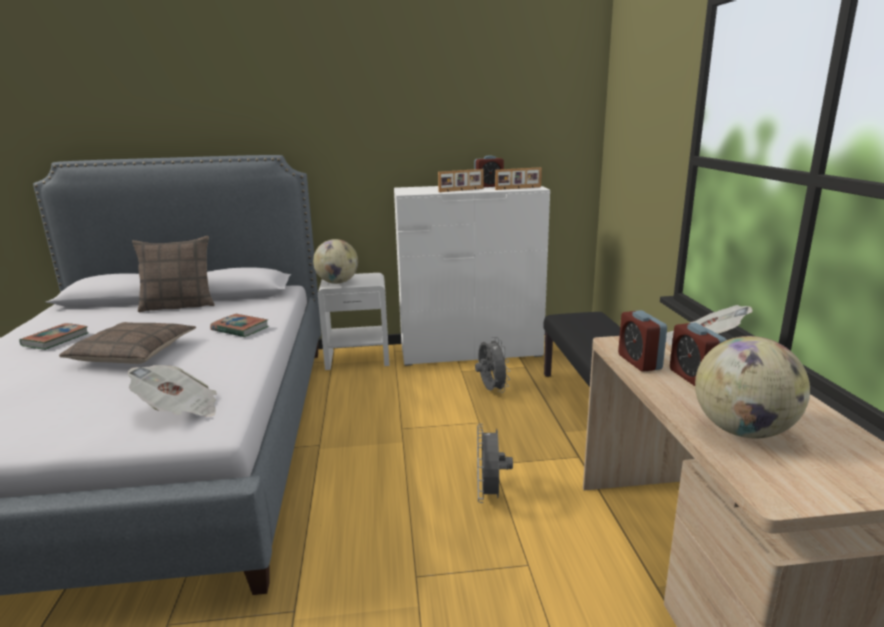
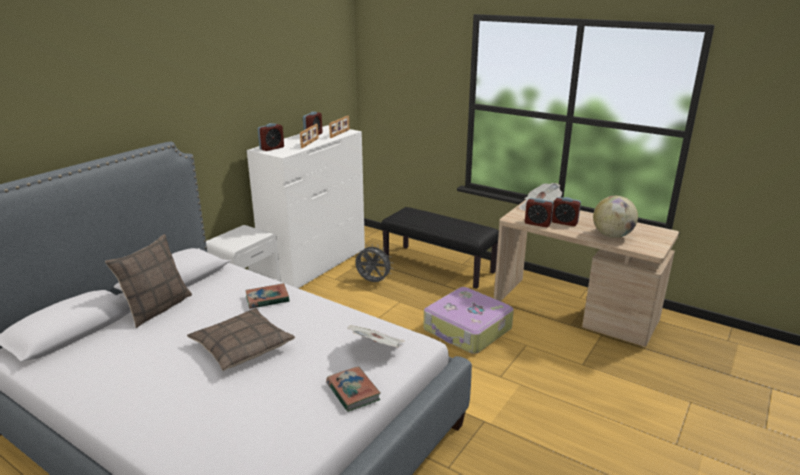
camera: 50 degrees left, 5 degrees up
book [20,323,88,350] -> book moved to [326,366,381,412]
globe [313,239,358,284] -> none
grey fan [477,424,513,503] -> suitcase [424,287,514,354]
none -> alarm clock [258,123,284,151]

